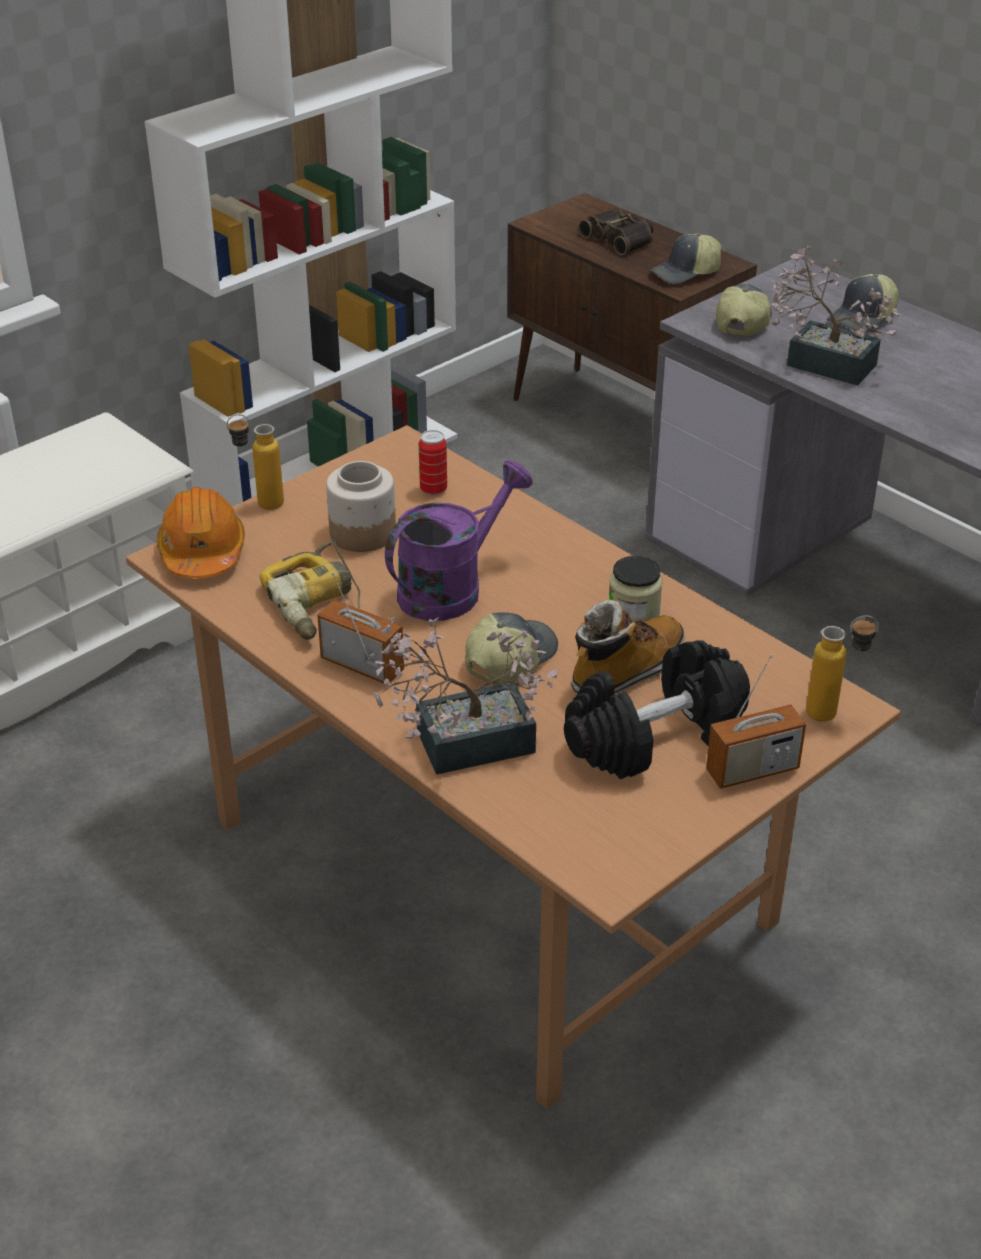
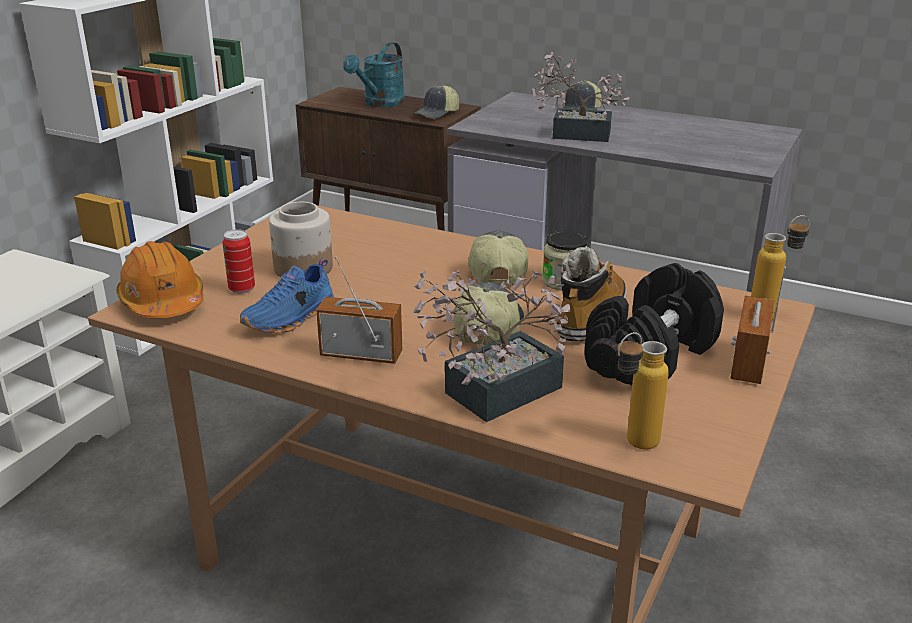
camera: 20 degrees left, 10 degrees down
bottle [226,414,284,510] -> bottle moved to [616,332,669,449]
power drill [260,540,360,640] -> blue shoe [240,258,334,333]
purple watering can [385,460,532,621] -> none
can [419,430,447,496] -> can moved to [223,230,255,294]
binoculars [578,208,654,255] -> turquoise watering can [343,42,405,107]
radio [706,654,806,789] -> radio turned 150 degrees clockwise [730,267,786,384]
cap [716,284,772,336] -> cap moved to [468,230,528,285]

